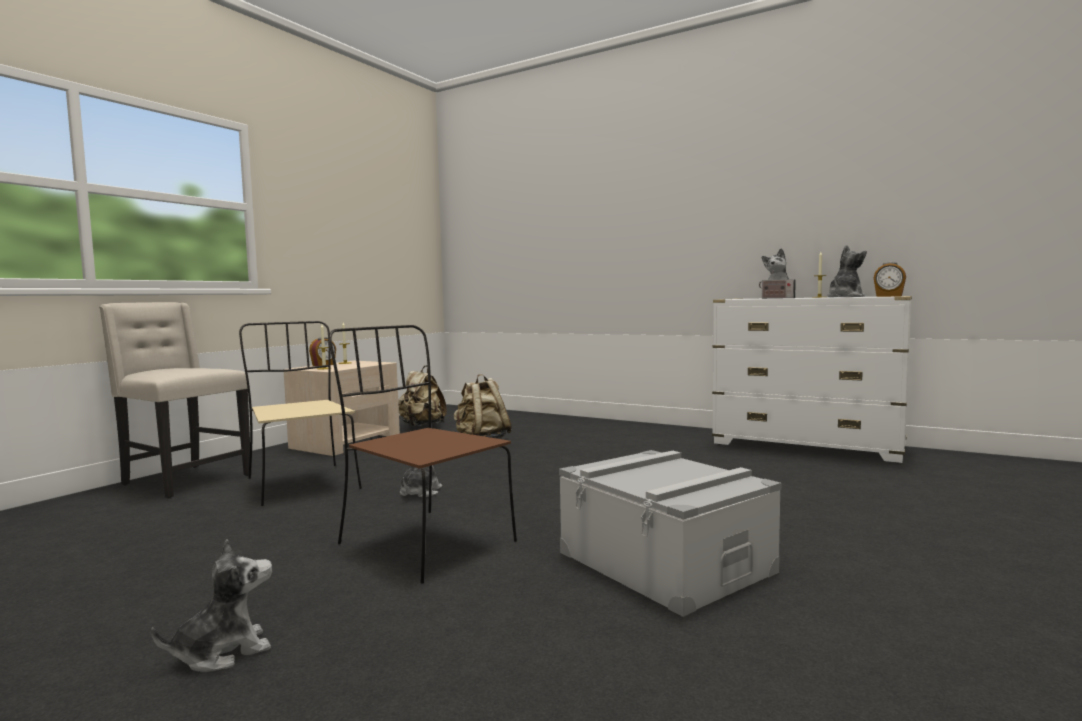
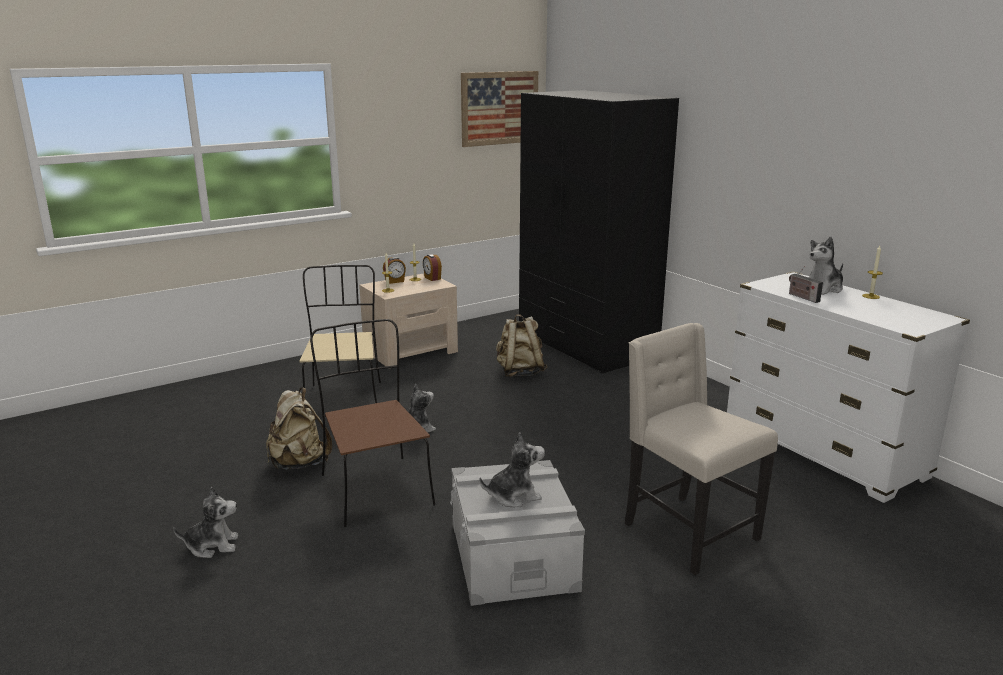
camera: 25 degrees right, 15 degrees up
beige chair [99,302,252,499] -> beige chair moved to [625,323,778,575]
beige backpack [398,365,447,426] -> beige backpack moved to [266,387,332,470]
plush toy [827,245,867,297] -> plush toy moved to [479,432,545,507]
alarm clock [874,262,906,297] -> alarm clock moved to [423,254,442,281]
none -> picture [461,71,538,147]
none -> black wardrobe [519,90,679,373]

